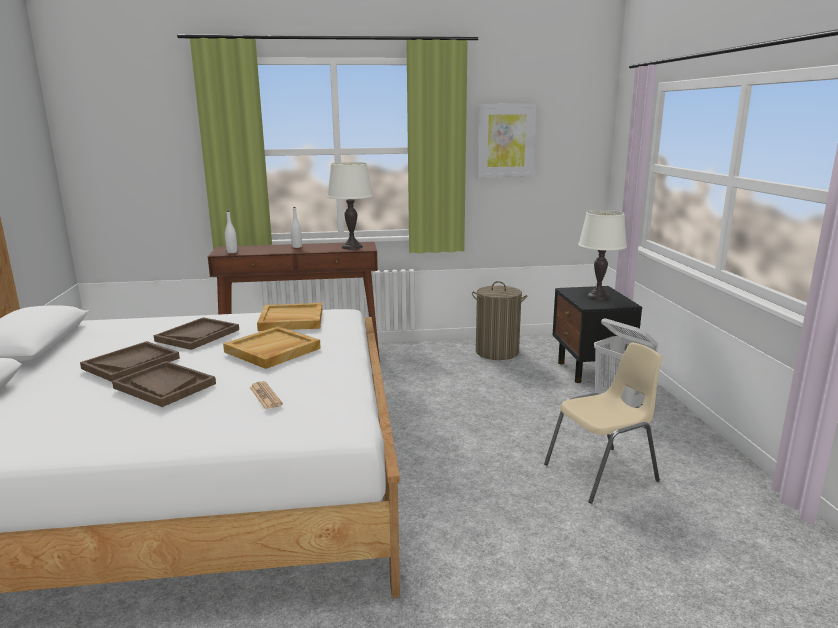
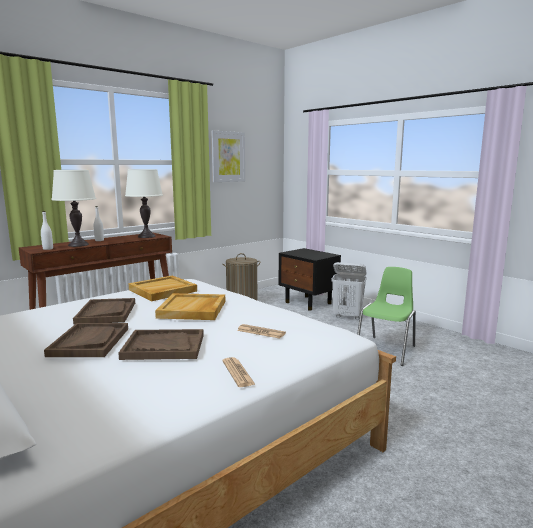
camera: 35 degrees left, 5 degrees down
beige chair [544,343,662,504] -> green chair [357,267,416,366]
white table lamp [578,210,627,300] -> white table lamp moved to [51,170,96,247]
none -> newspaper [222,357,256,387]

